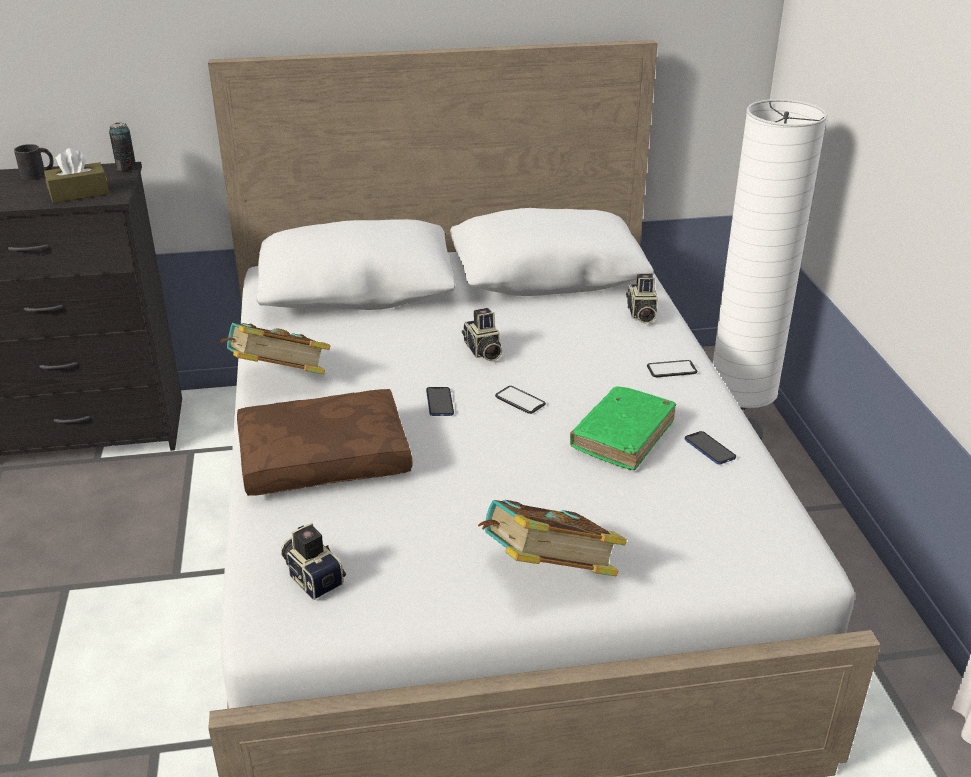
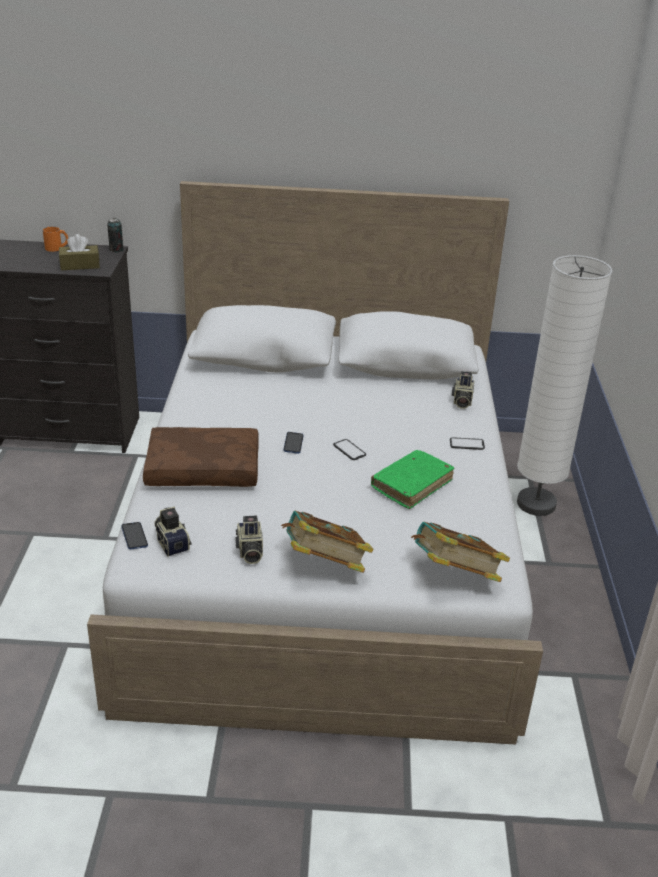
camera: 10 degrees right, 0 degrees up
black mug [14,144,54,180] -> orange mug [43,227,68,252]
book [219,323,331,374] -> book moved to [411,522,510,582]
camera [462,308,502,361] -> camera moved to [235,515,263,564]
phone [685,431,736,465] -> phone moved to [121,522,148,549]

